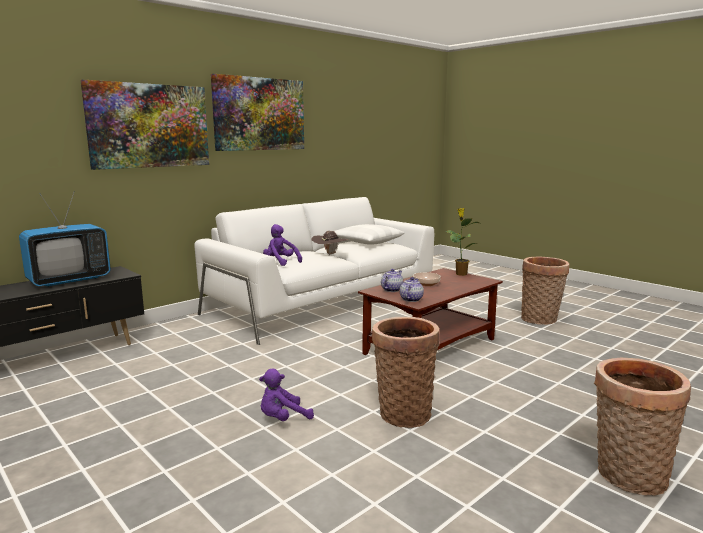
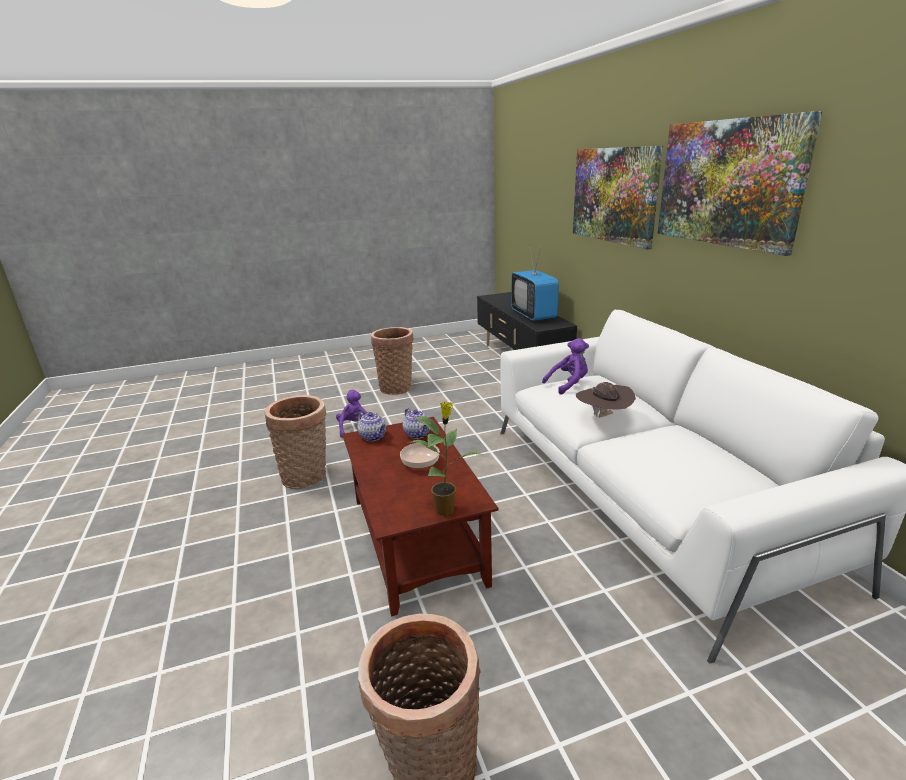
camera: 115 degrees right, 10 degrees up
white pillow [334,224,404,245] -> none
basket [594,358,691,496] -> basket moved to [371,327,414,395]

